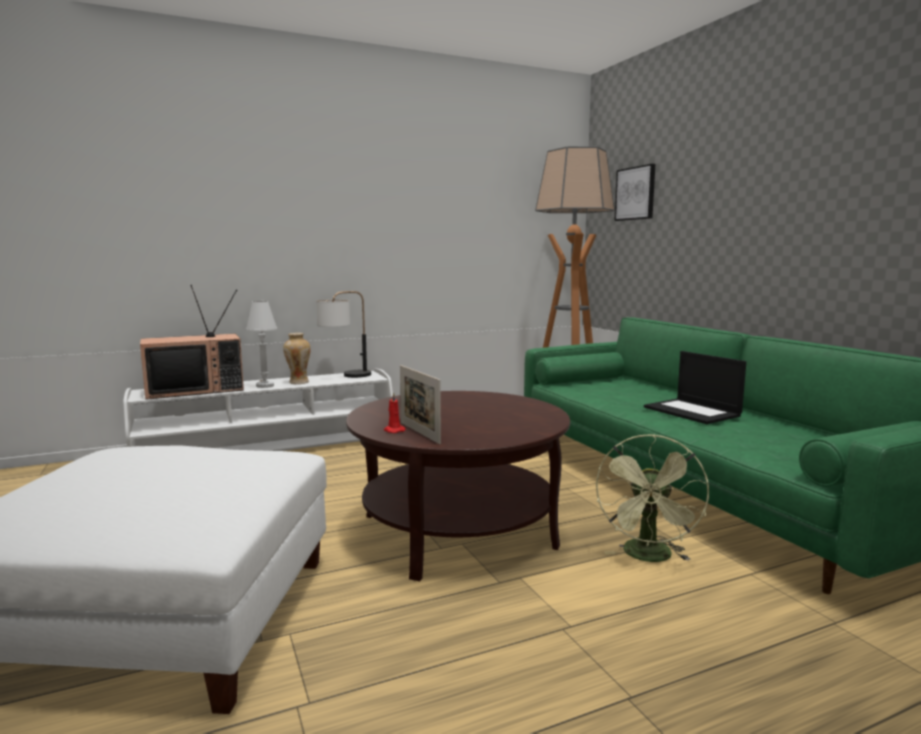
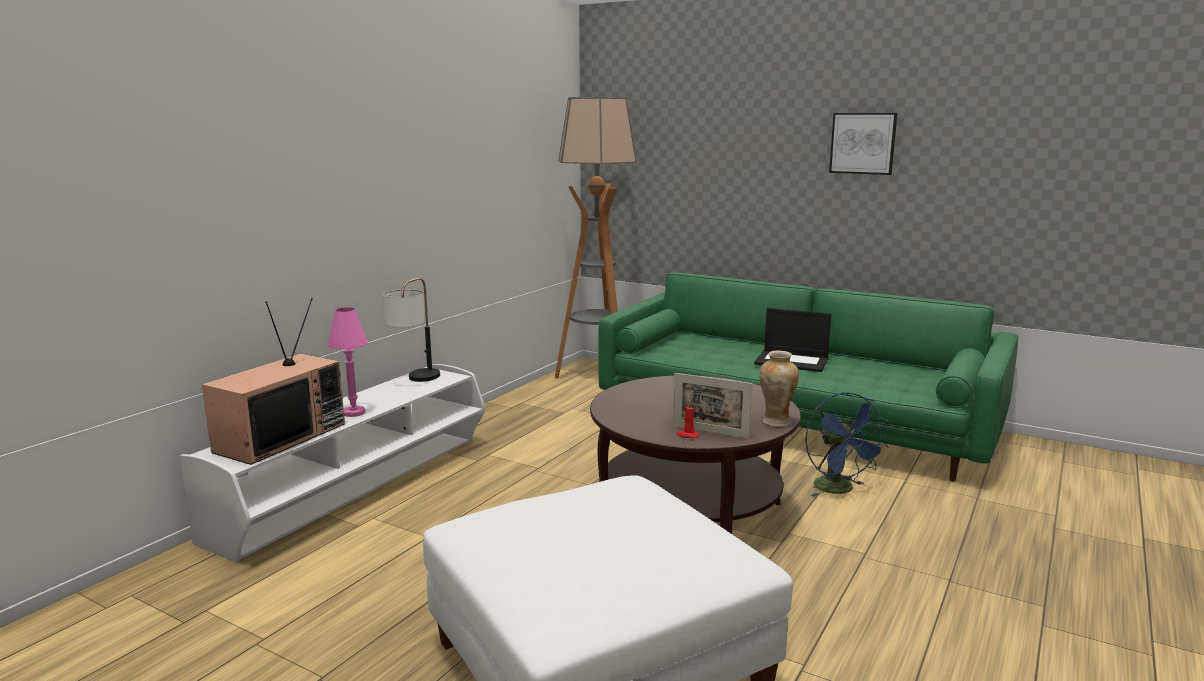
camera: 35 degrees left, 5 degrees up
white table lamp [246,301,277,388] -> pink table lamp [328,307,368,417]
vase [283,333,311,384] -> vase moved to [759,350,799,427]
green fan [596,434,709,562] -> blue fan [805,392,889,497]
picture [614,164,655,221] -> picture moved to [829,113,897,175]

